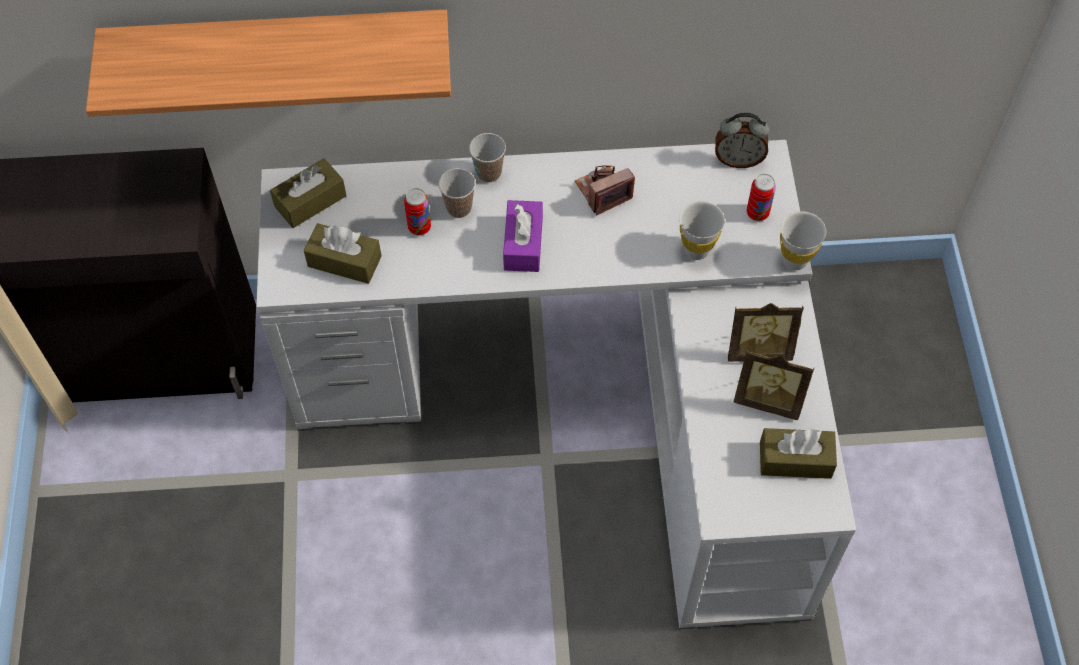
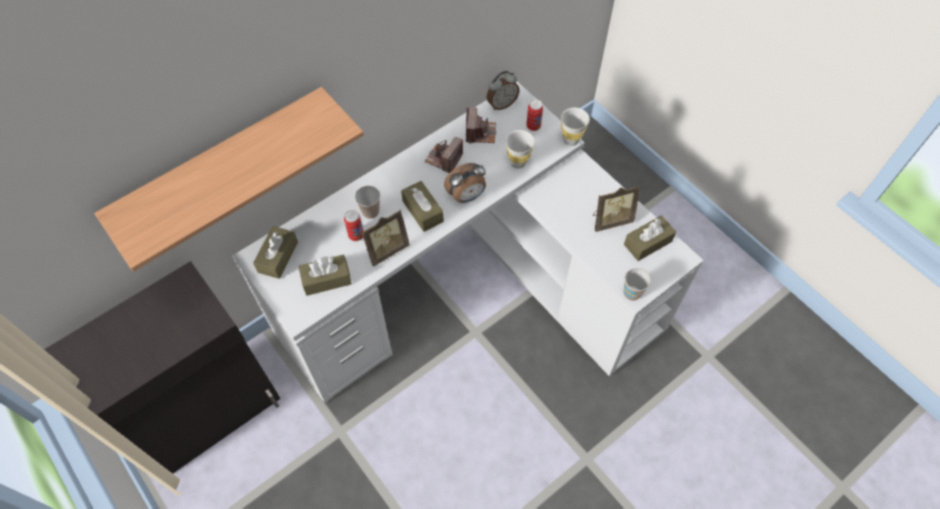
camera: 35 degrees left, 0 degrees up
cup [469,133,506,182] -> cup moved to [624,268,651,301]
purple tissue box [503,200,543,272] -> brown tissue box [401,181,444,232]
picture frame [728,303,804,362] -> picture frame moved to [361,209,410,267]
none -> alarm clock [444,163,486,203]
none -> camera [466,107,496,144]

